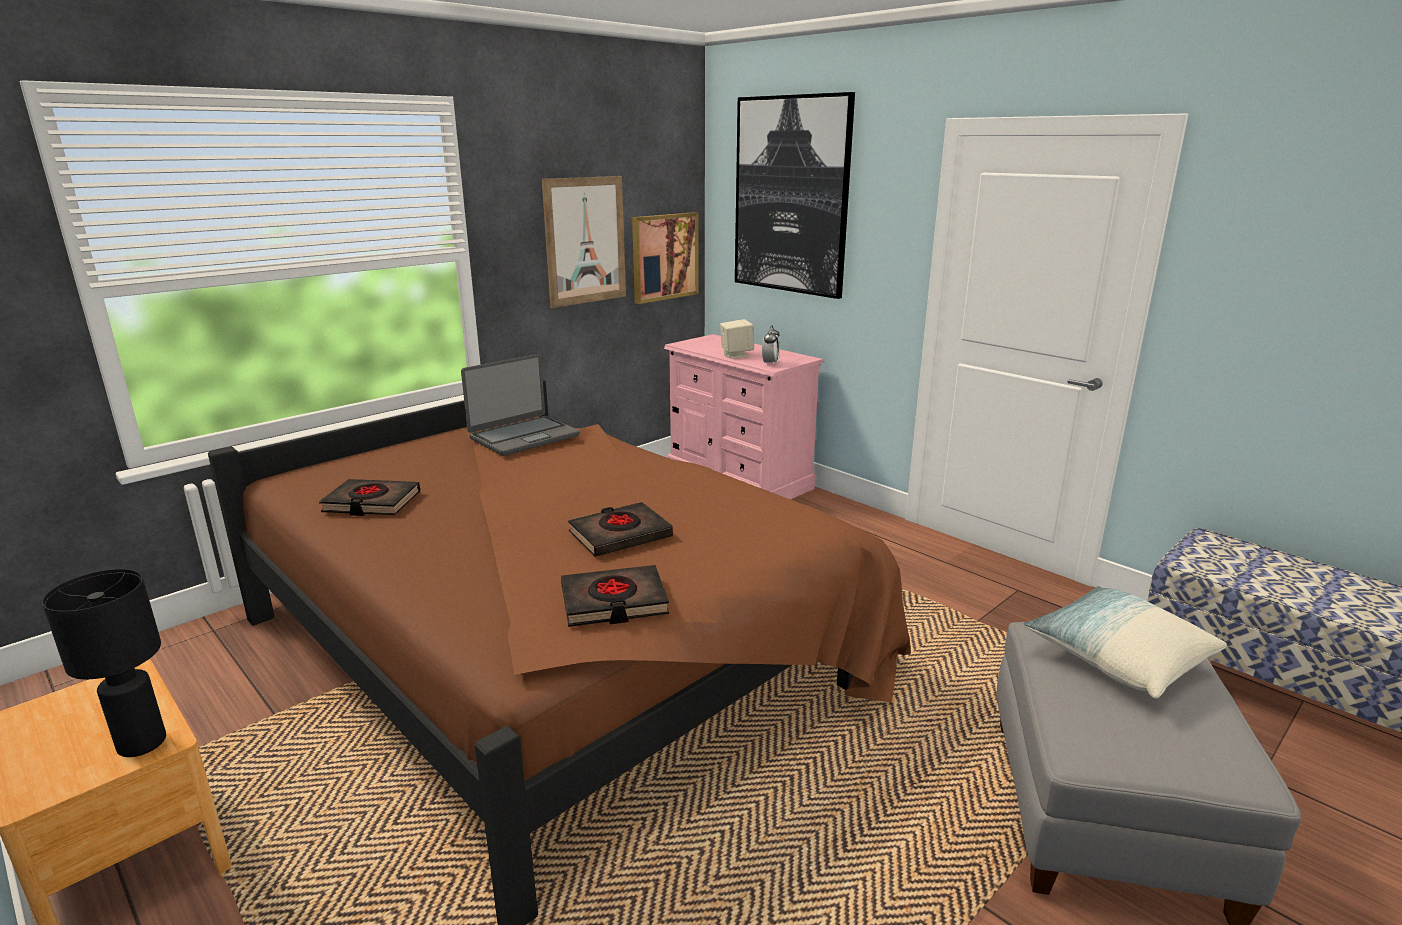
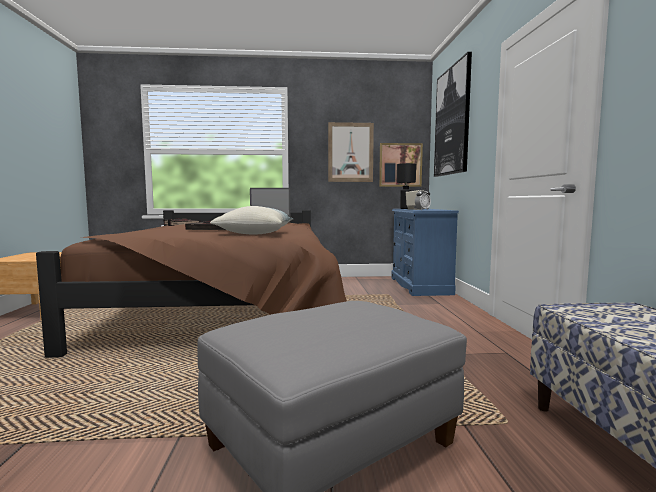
camera: 40 degrees right, 15 degrees down
black table lamp [42,569,166,757] -> black table lamp moved to [396,163,416,209]
black book [561,565,669,627] -> none
pink dresser [664,334,823,499] -> blue dresser [391,209,459,296]
pillow [1023,586,1227,699] -> pillow moved to [210,206,293,234]

